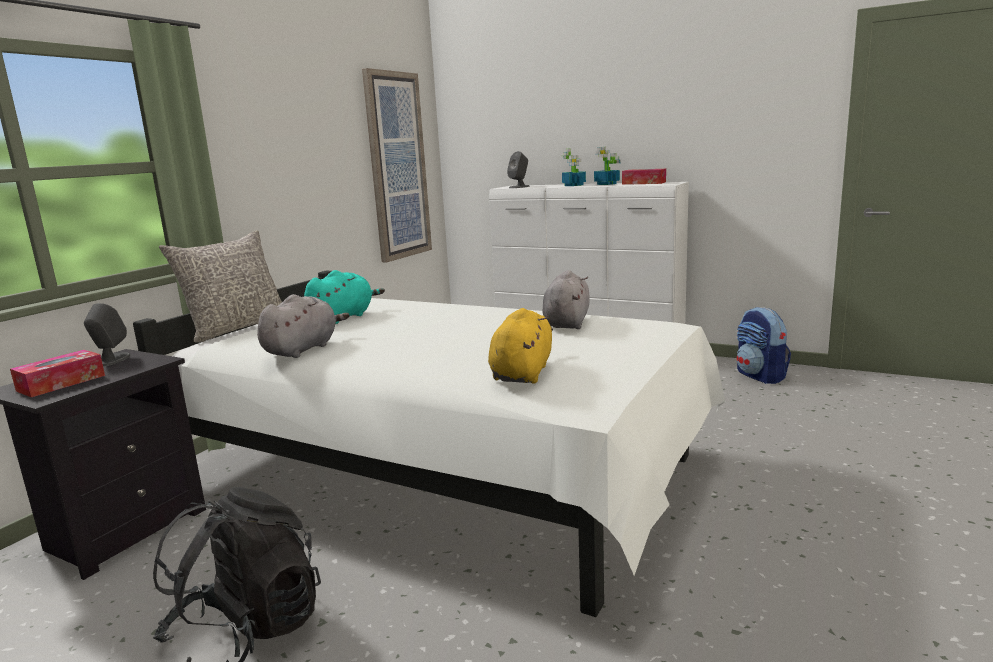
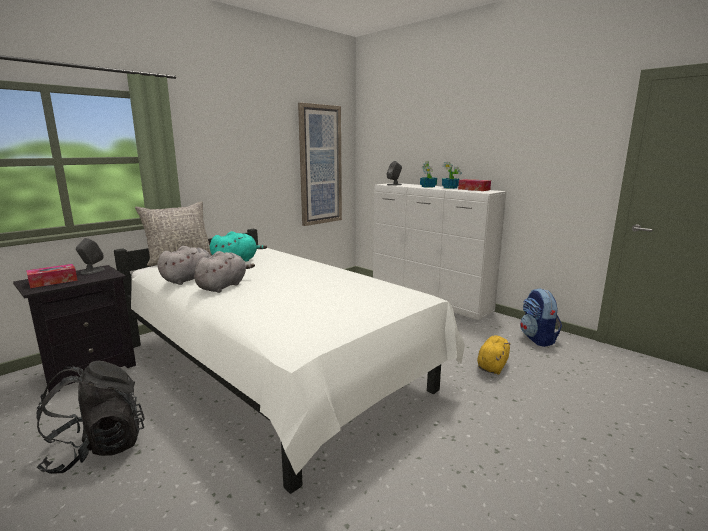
camera: 15 degrees right, 0 degrees up
yellow plush toy [488,308,553,384] -> yellow plush toy moved to [477,335,510,374]
grey plush toy [542,270,590,329] -> grey plush toy moved to [194,251,255,293]

